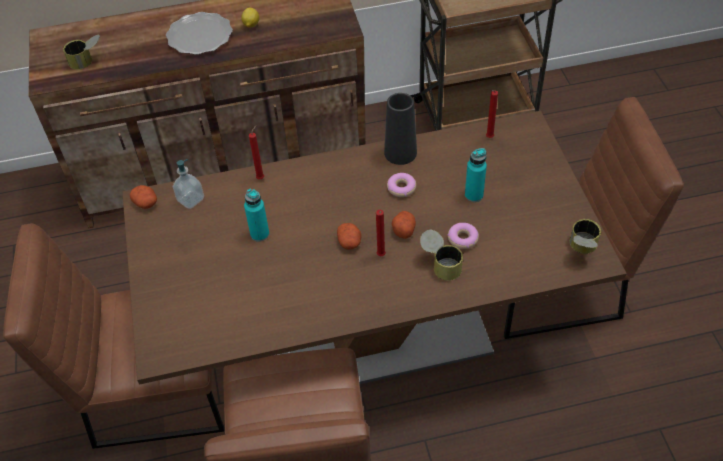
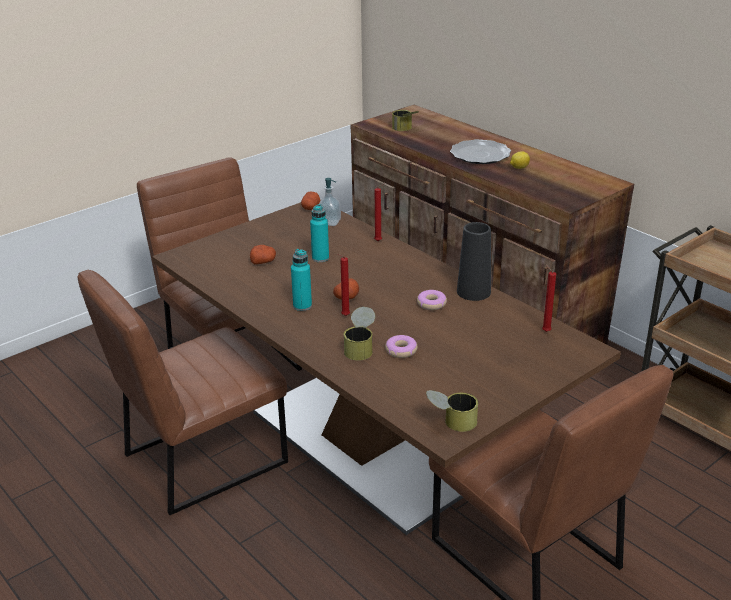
camera: 60 degrees right, 20 degrees down
potato [392,211,416,239] -> potato moved to [250,245,276,265]
turquoise bottle [465,148,487,202] -> turquoise bottle moved to [291,249,312,311]

